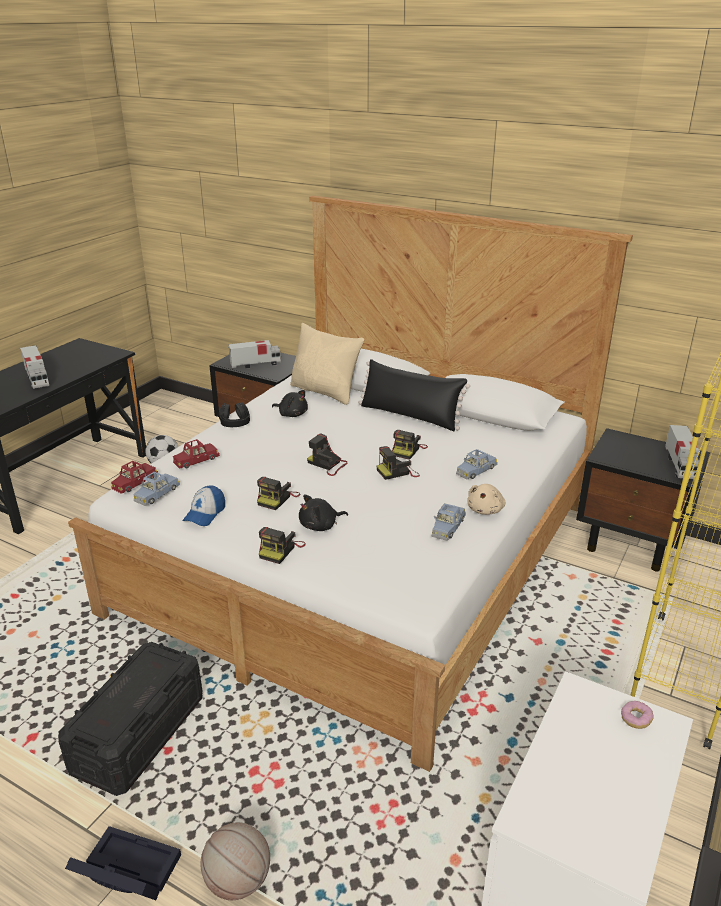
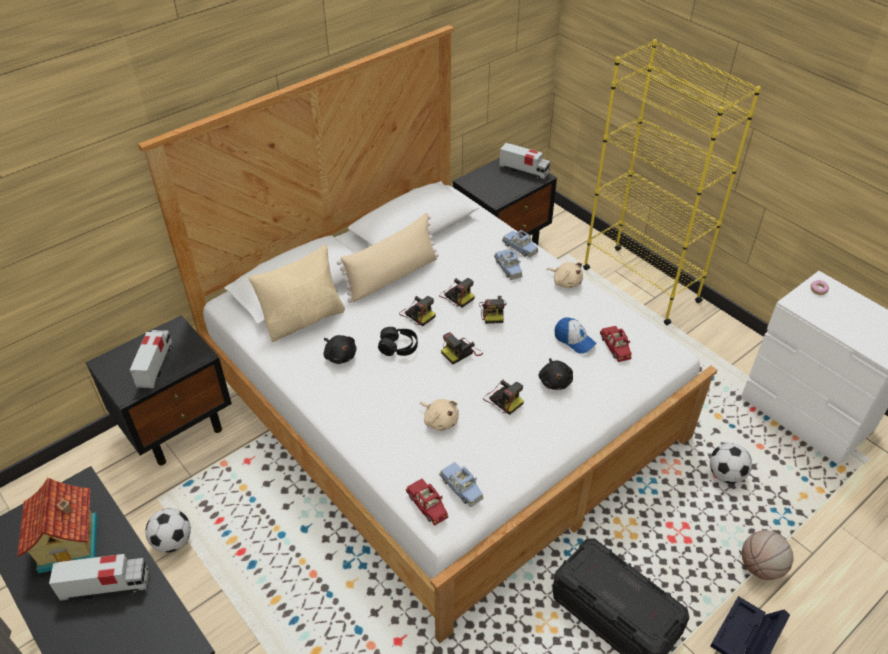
camera: 70 degrees left, 15 degrees up
red toy car [173,439,220,469] -> red toy car moved to [600,326,632,362]
cap [182,485,225,526] -> cap moved to [555,317,597,354]
black headphones [219,403,250,427] -> black headphones moved to [378,327,418,356]
camera [259,527,306,564] -> camera moved to [399,296,436,326]
black plush toy [272,390,308,417] -> black plush toy turned 90 degrees clockwise [323,335,357,364]
black pillow [358,359,470,431] -> beige pillow [337,213,439,303]
blue toy car [432,503,466,541] -> blue toy car moved to [502,230,538,258]
none -> toy house [17,477,98,573]
none -> beige plush toy [420,399,459,431]
none -> football [710,443,752,484]

